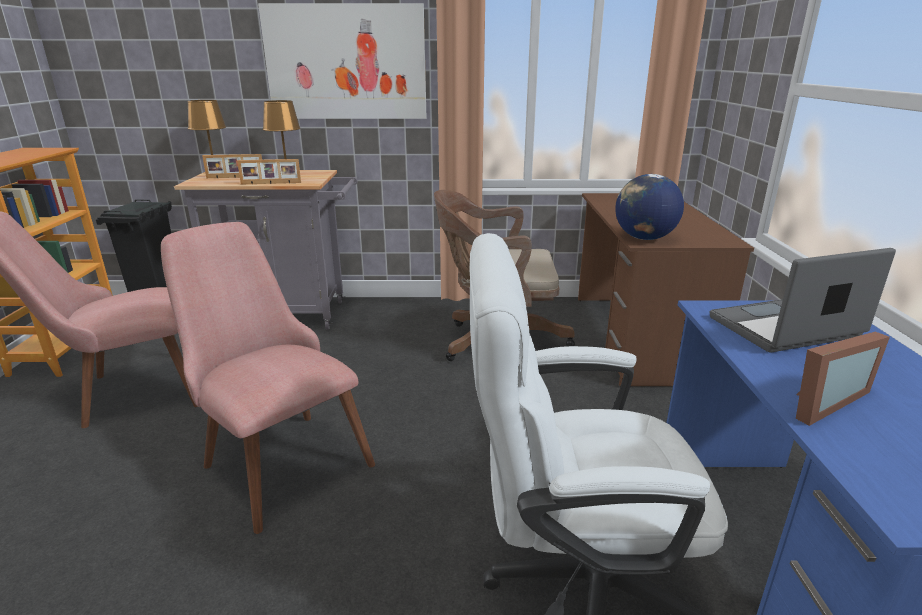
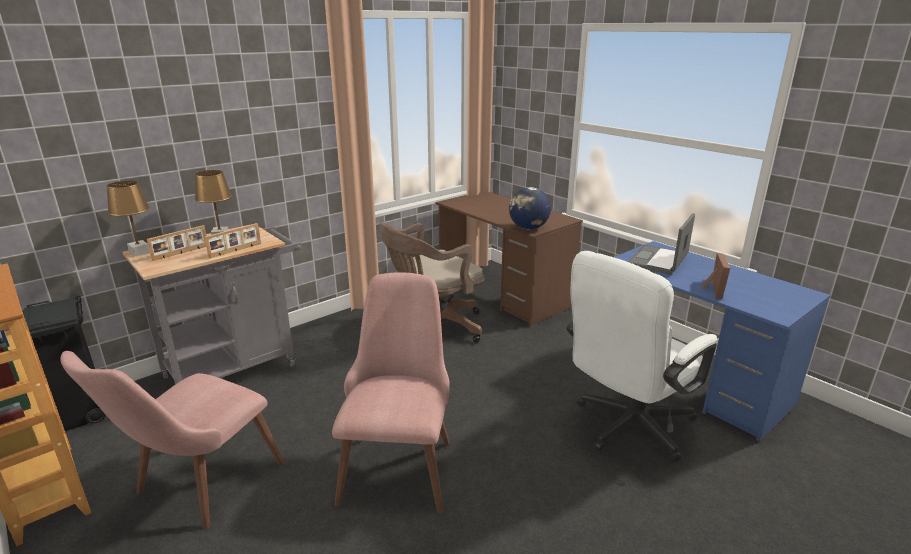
camera: 40 degrees left, 0 degrees up
pink chair [161,222,375,534] -> pink chair turned 90 degrees clockwise [332,272,450,514]
picture [258,3,426,119] -> none

